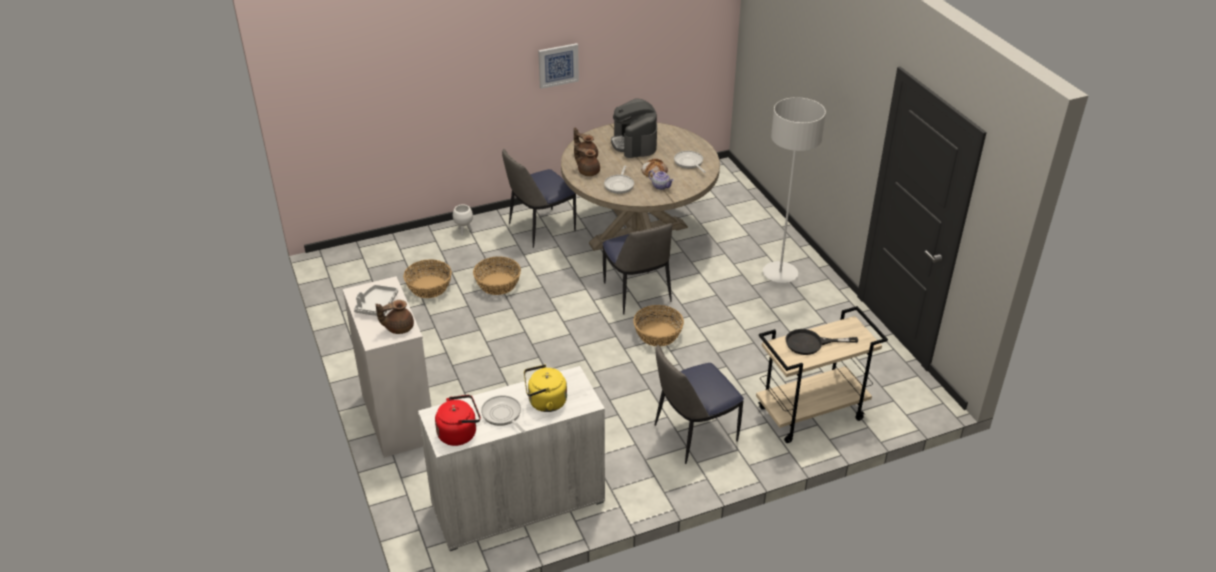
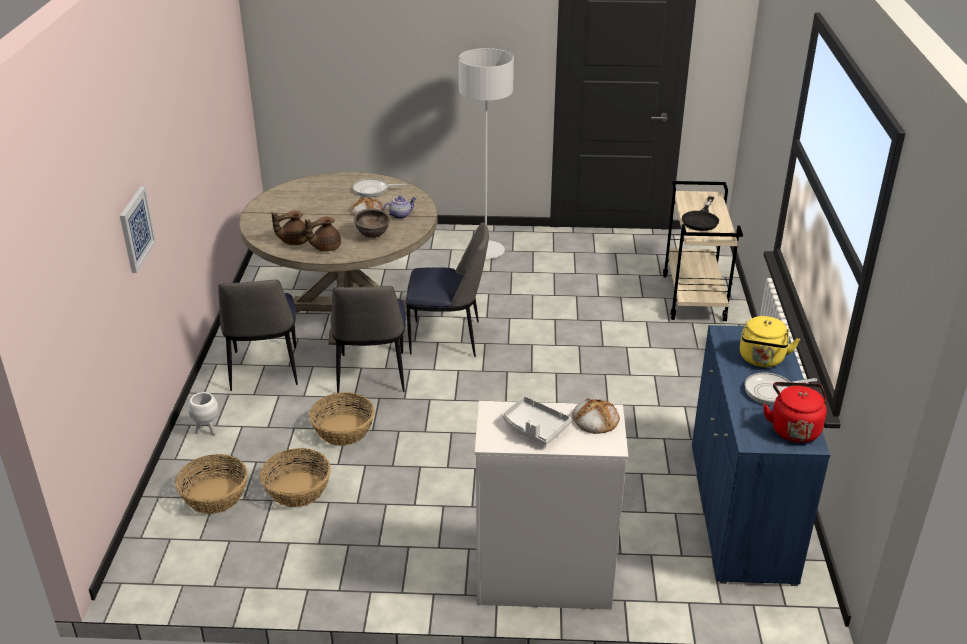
camera: 65 degrees left, 5 degrees down
brown teapot [375,300,414,334] -> bread [573,399,620,434]
white cabinet [418,366,605,551] -> blue cabinet [692,325,830,586]
picture [538,43,579,89] -> picture moved to [120,186,156,273]
frying pan [604,165,634,194] -> brown bowl [354,208,391,238]
coffee machine [611,98,657,158] -> none
basket [633,305,684,346] -> basket moved to [175,454,248,514]
chair [655,345,744,464] -> chair moved to [330,286,406,393]

